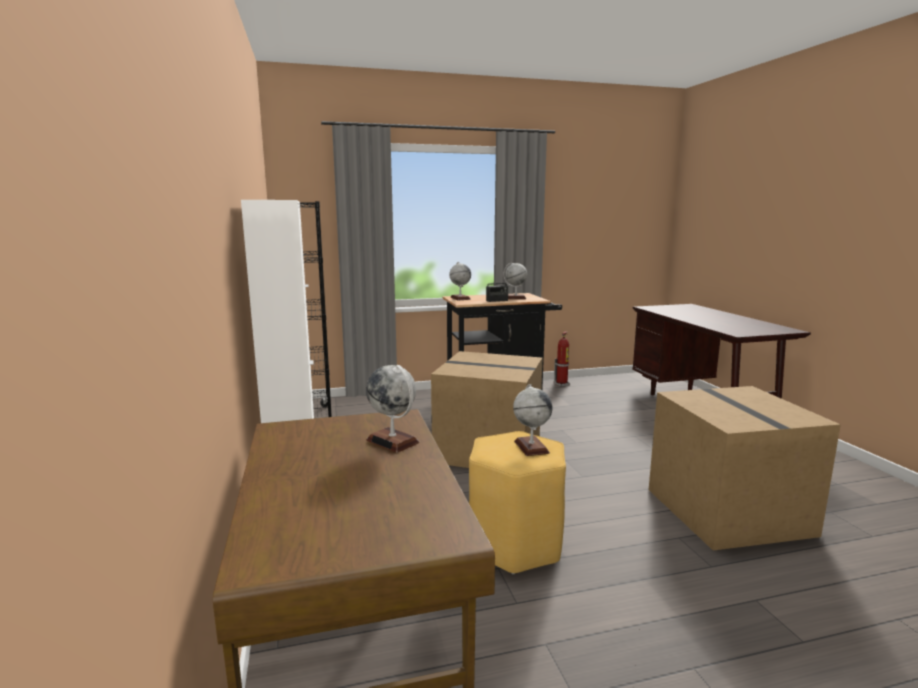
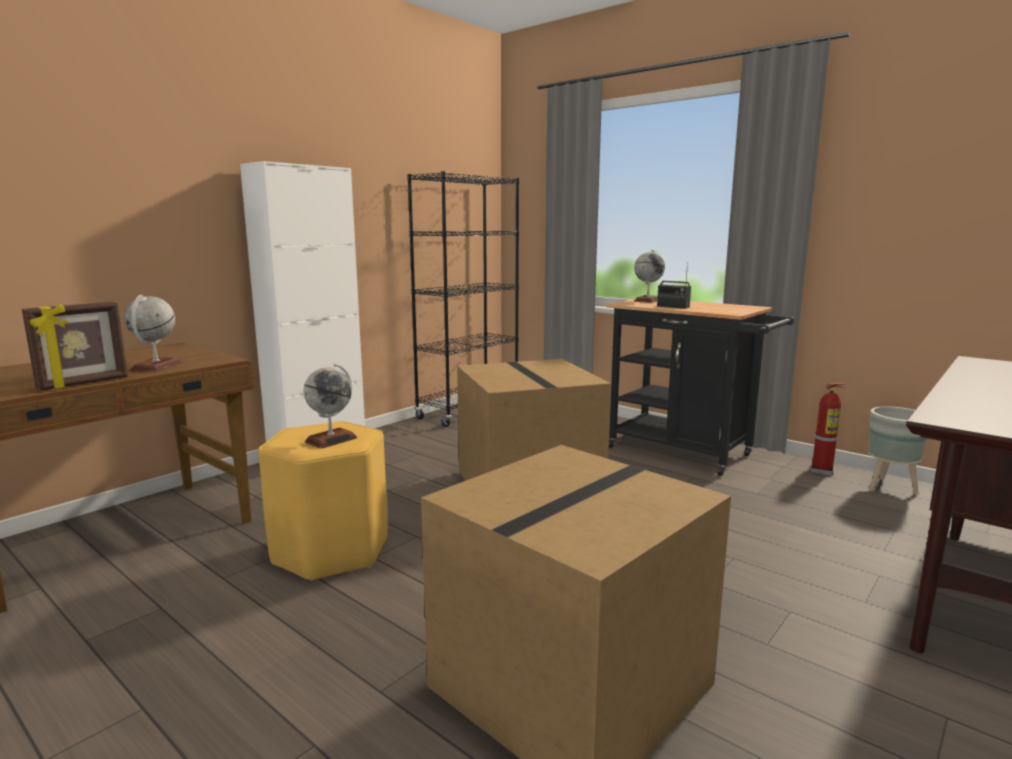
camera: 55 degrees right, 0 degrees up
globe [503,262,527,299] -> none
none -> picture frame [22,302,128,391]
none -> grey planter [868,407,927,495]

